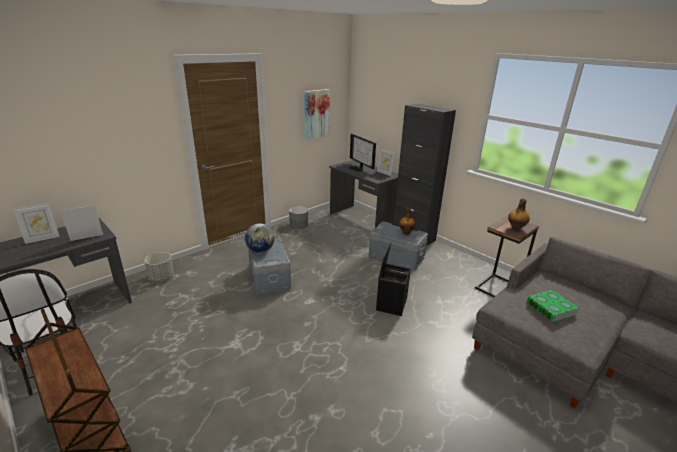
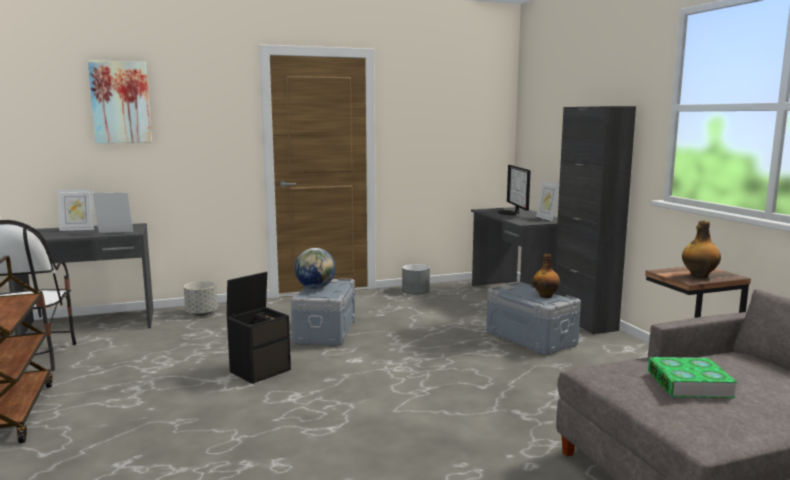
camera: 25 degrees right, 15 degrees down
picture [304,89,330,141] -> picture moved to [88,60,152,143]
black storage box [376,243,411,316] -> black storage box moved to [227,272,291,384]

